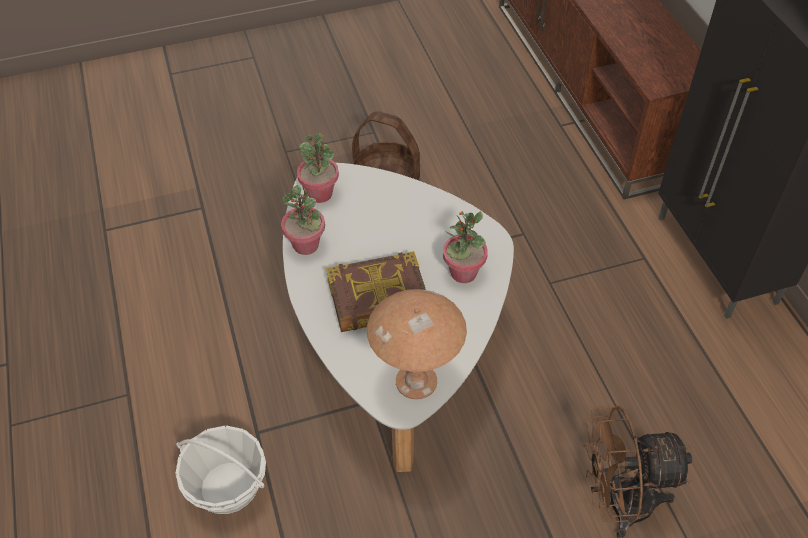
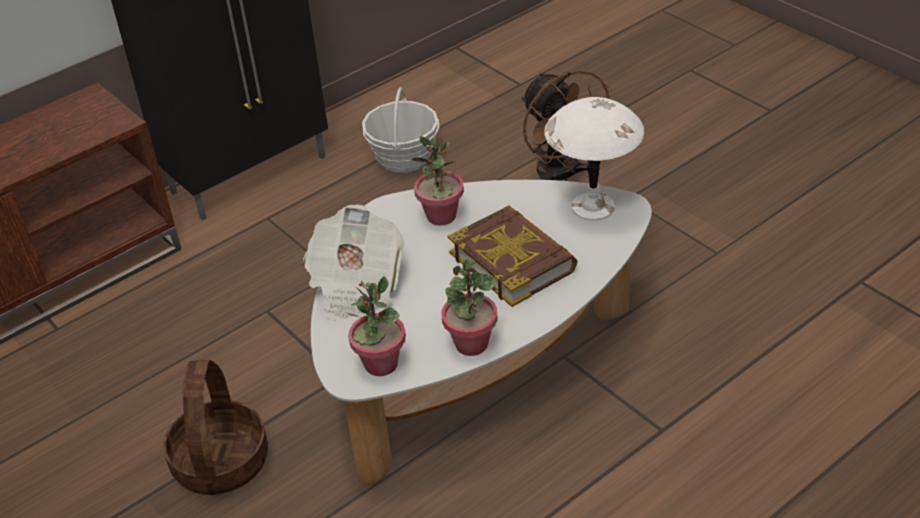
camera: 110 degrees left, 10 degrees down
basket [175,425,266,514] -> basket moved to [362,87,440,173]
brown table lamp [367,289,467,400] -> white table lamp [544,97,644,220]
none -> newspaper [303,205,404,321]

